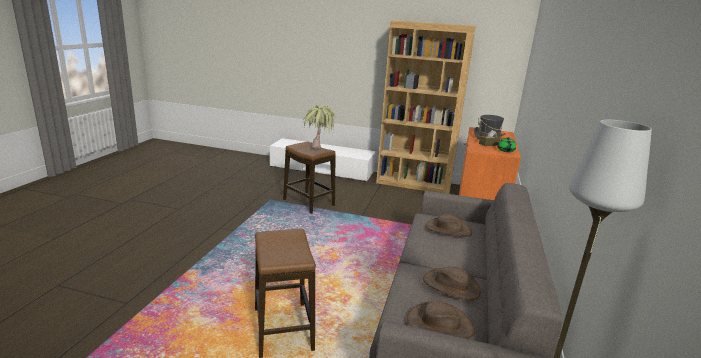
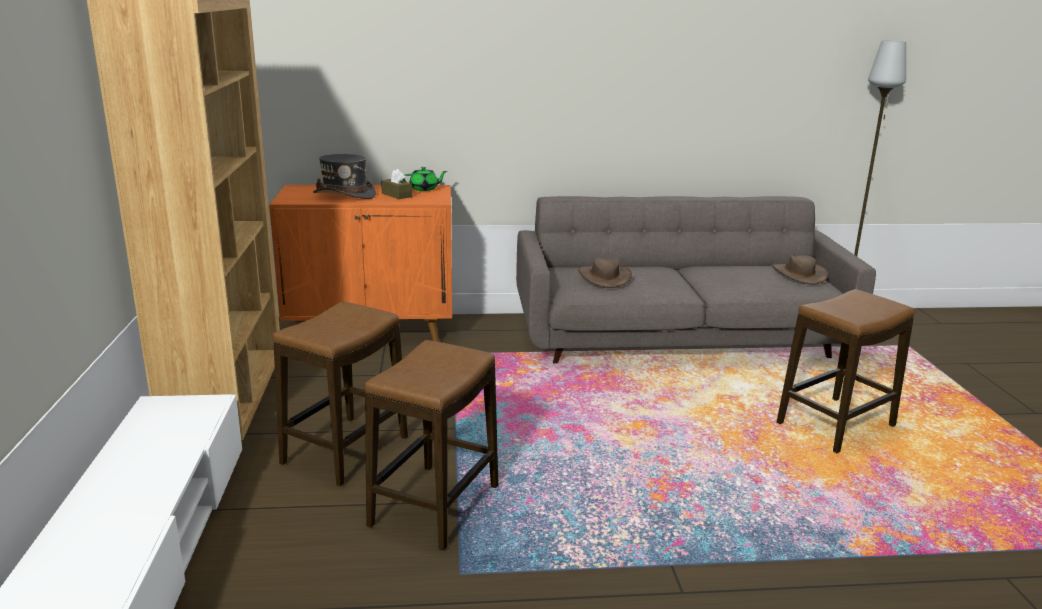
camera: 110 degrees left, 0 degrees up
potted plant [303,105,336,149] -> none
brown hat [423,267,481,300] -> none
none -> stool [273,301,408,486]

